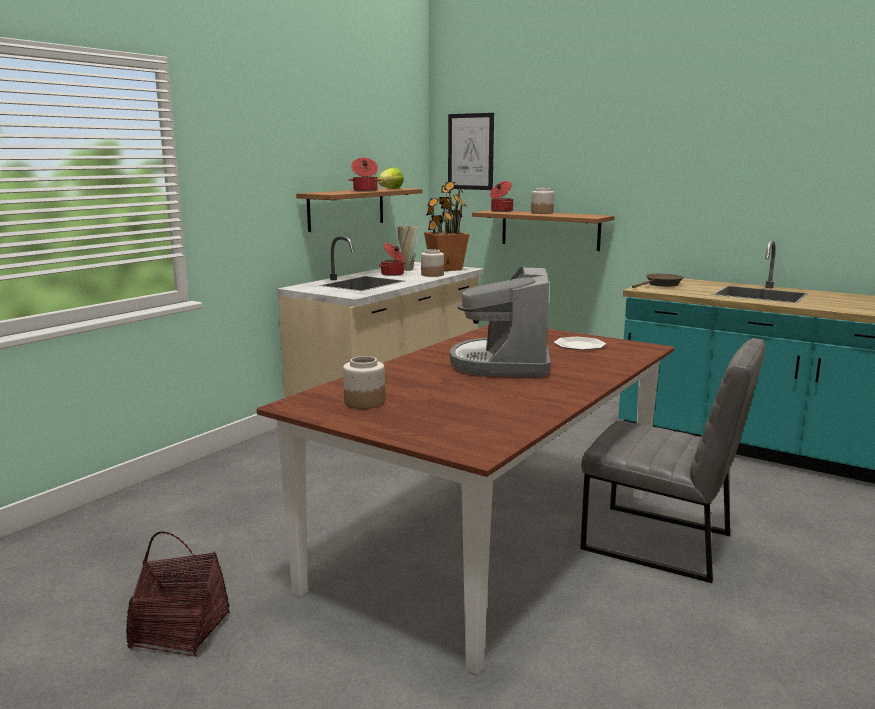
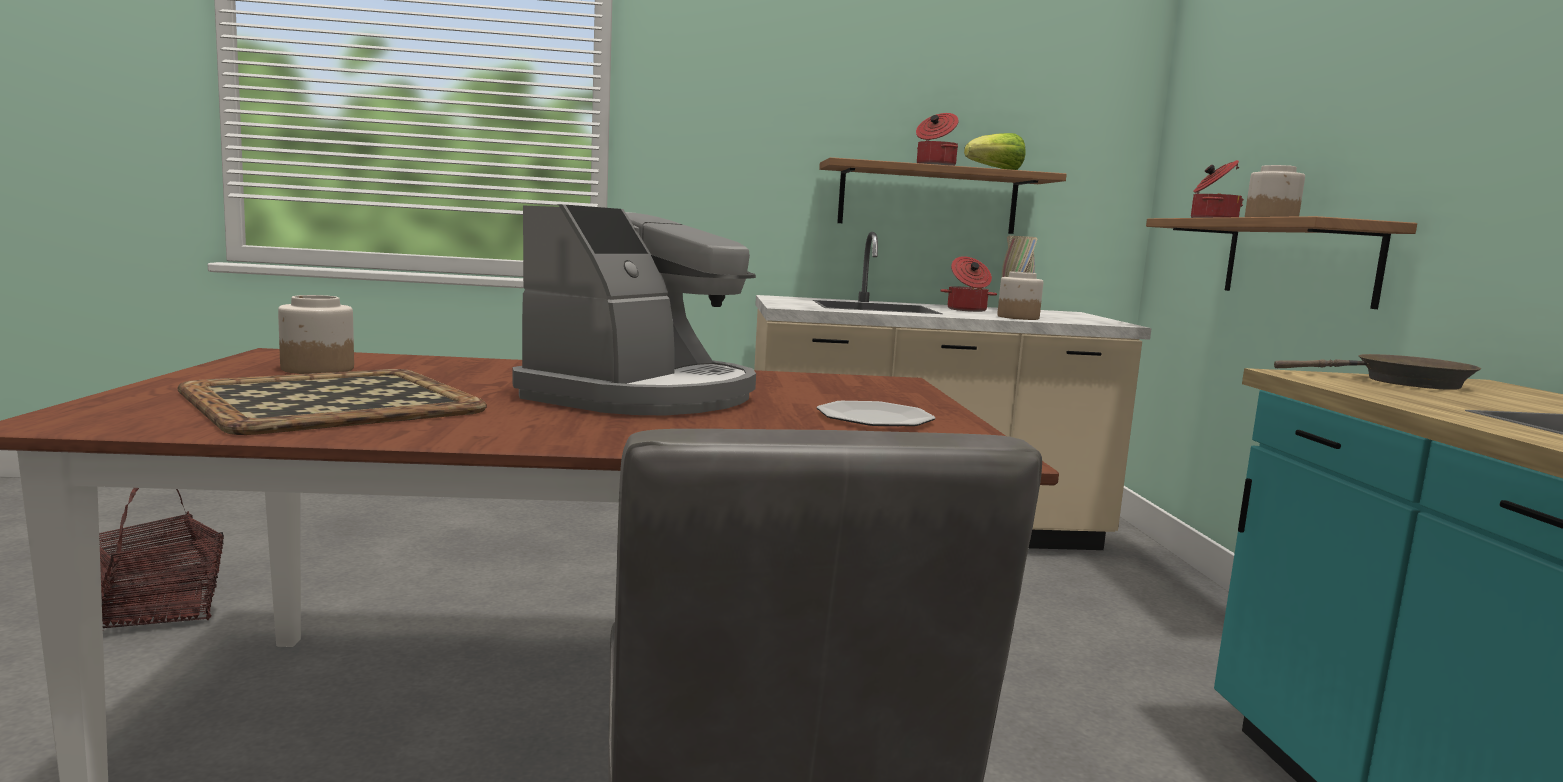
camera: 50 degrees right, 5 degrees down
potted plant [424,182,470,271] -> none
picture [448,113,494,190] -> none
coffee machine [450,266,551,377] -> coffee machine turned 150 degrees clockwise [512,204,756,416]
none -> tray [178,369,487,435]

